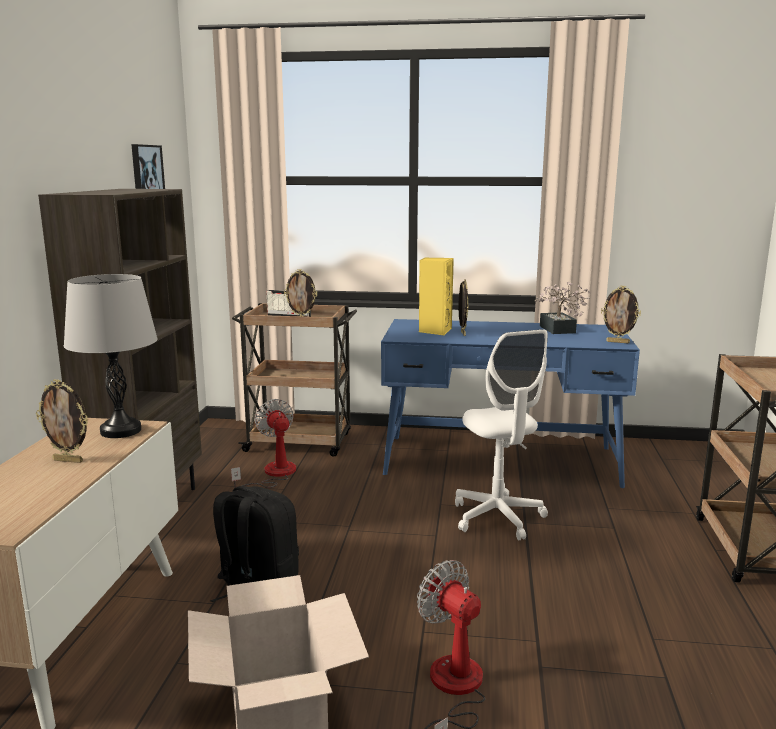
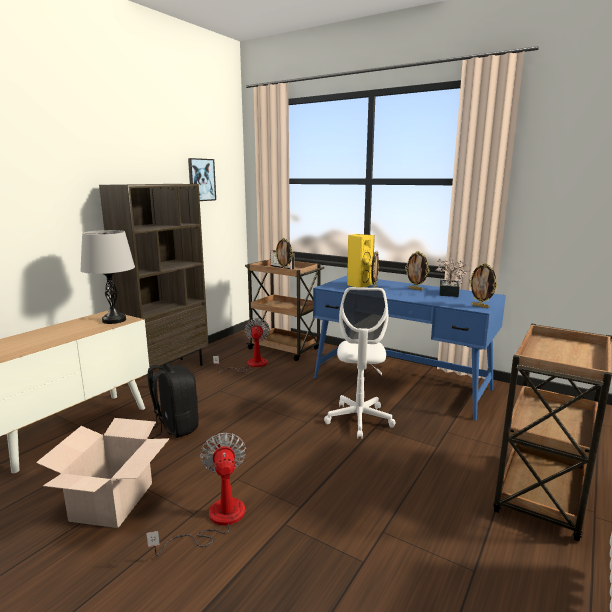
camera: 25 degrees right, 0 degrees up
picture frame [36,379,88,463] -> picture frame moved to [405,251,429,291]

